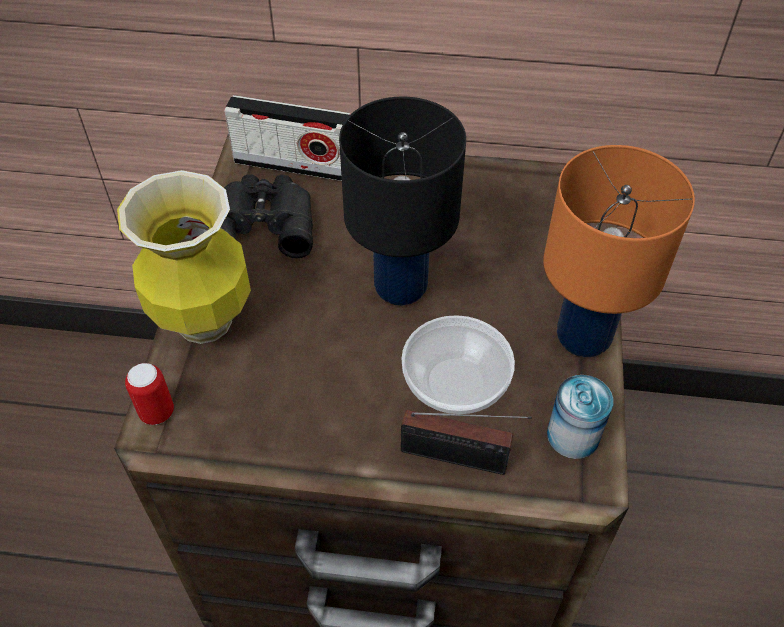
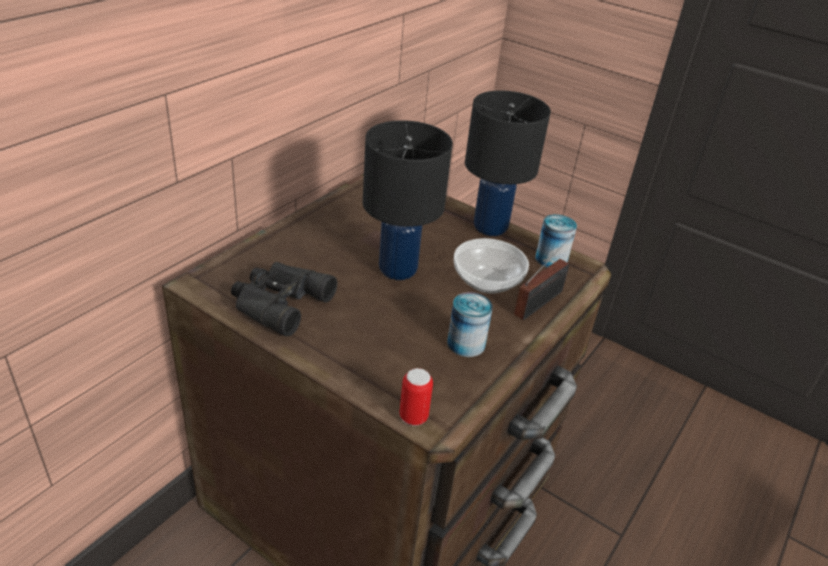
camera: 65 degrees left, 15 degrees down
vase [117,170,251,344] -> none
radio [224,95,351,181] -> none
orange table lamp [543,145,695,357] -> black table lamp [465,91,551,236]
none -> can [447,292,493,357]

